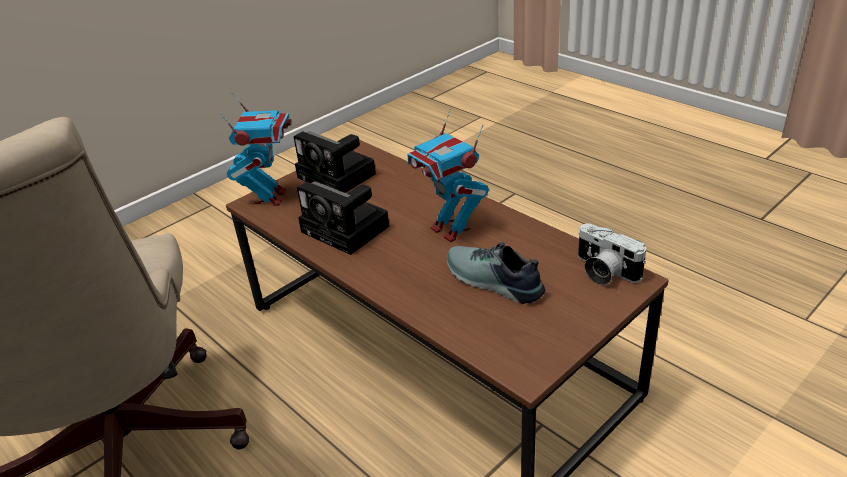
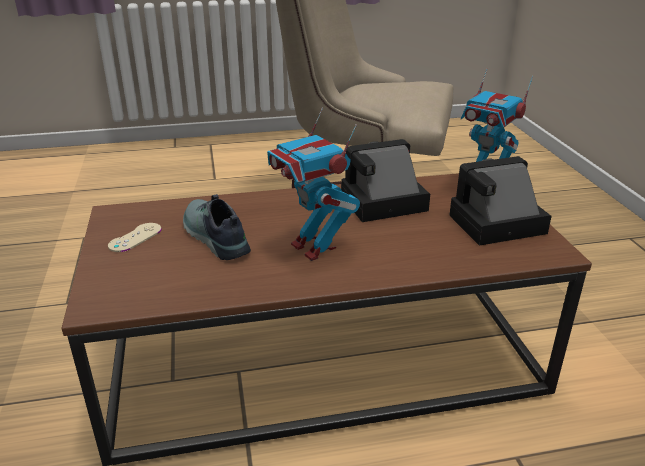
camera: 120 degrees right, 5 degrees down
toy robot [407,109,489,242] -> toy robot turned 120 degrees counterclockwise [267,108,360,261]
shoe [447,242,545,304] -> shoe turned 105 degrees counterclockwise [183,194,251,260]
camera [578,224,646,285] -> none
none -> beige game controller [108,223,162,252]

